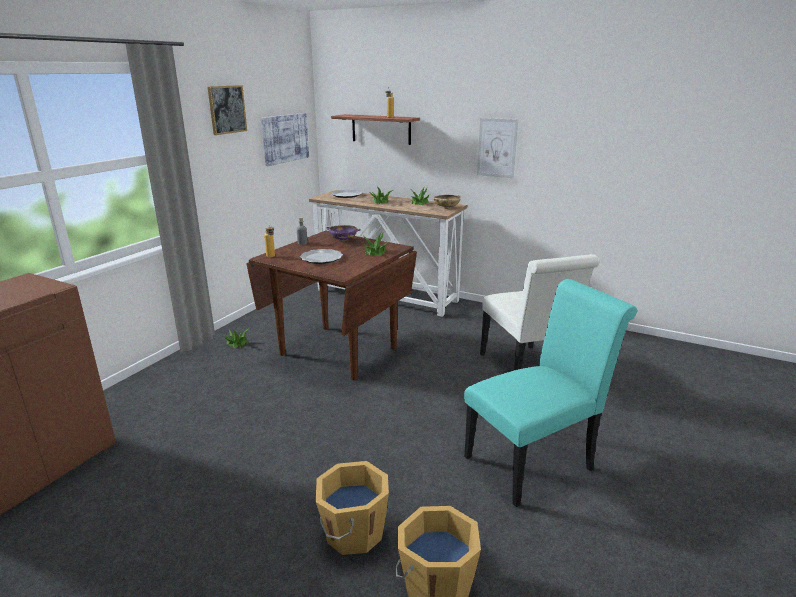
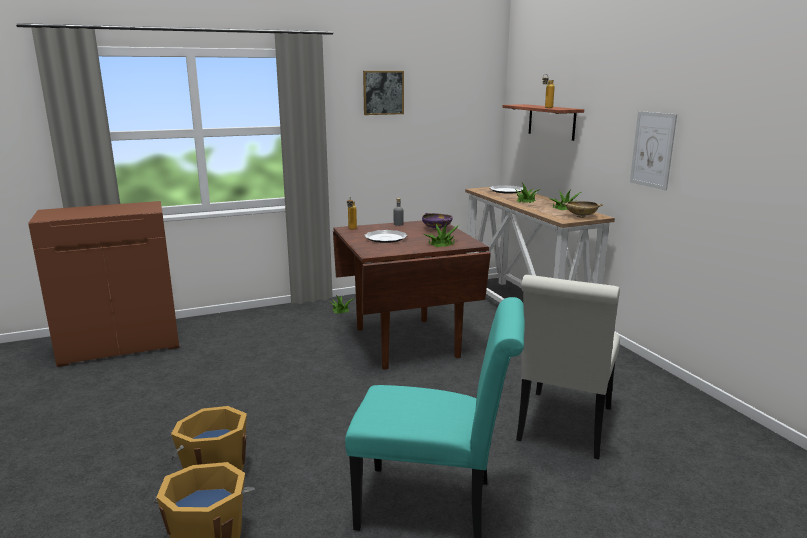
camera: 40 degrees right, 5 degrees down
picture [261,113,309,166] -> none

